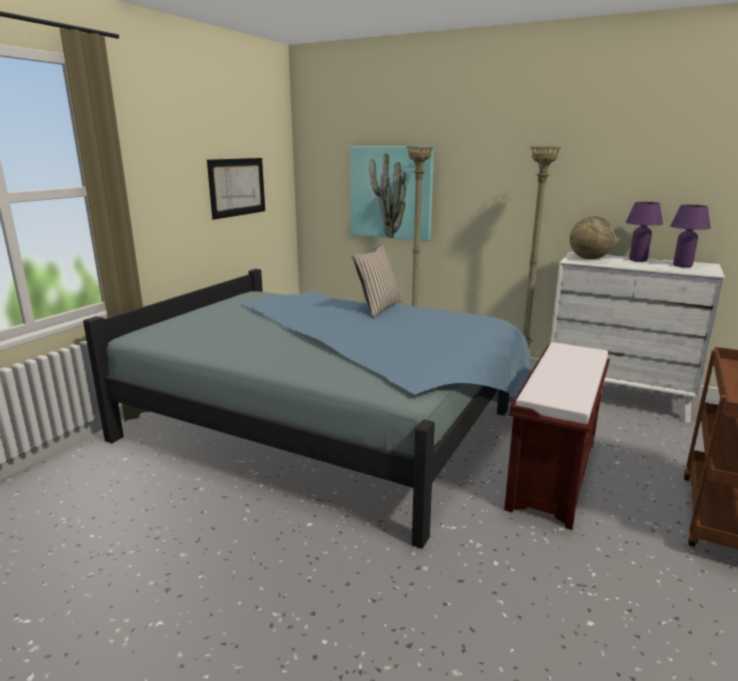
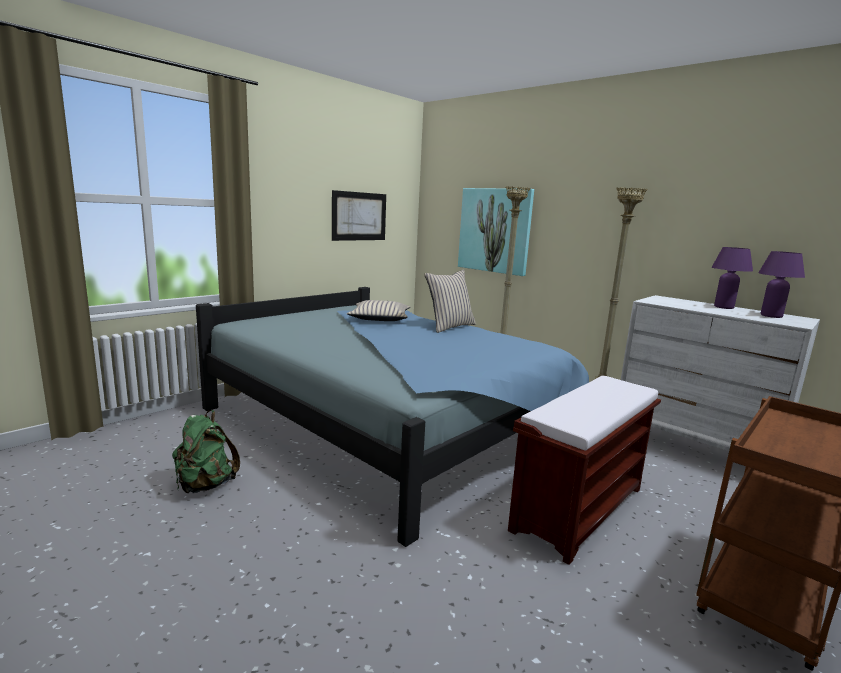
camera: 15 degrees right, 5 degrees down
globe [570,216,615,259] -> none
none -> green backpack [172,410,240,494]
none -> beige pillow [347,300,410,321]

